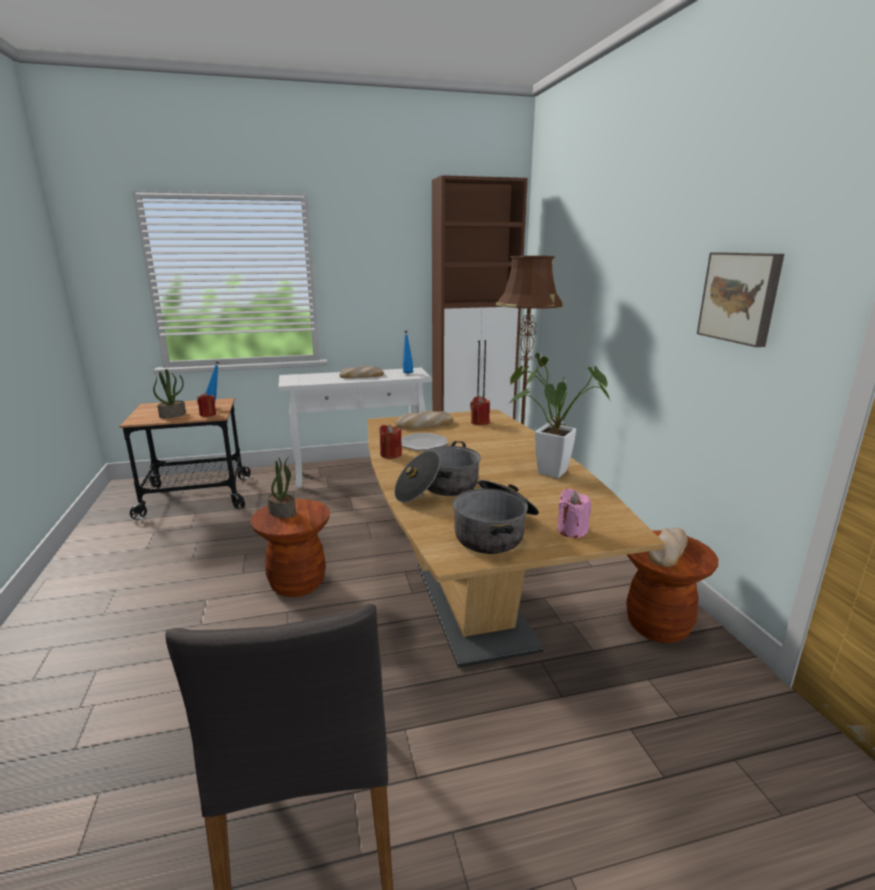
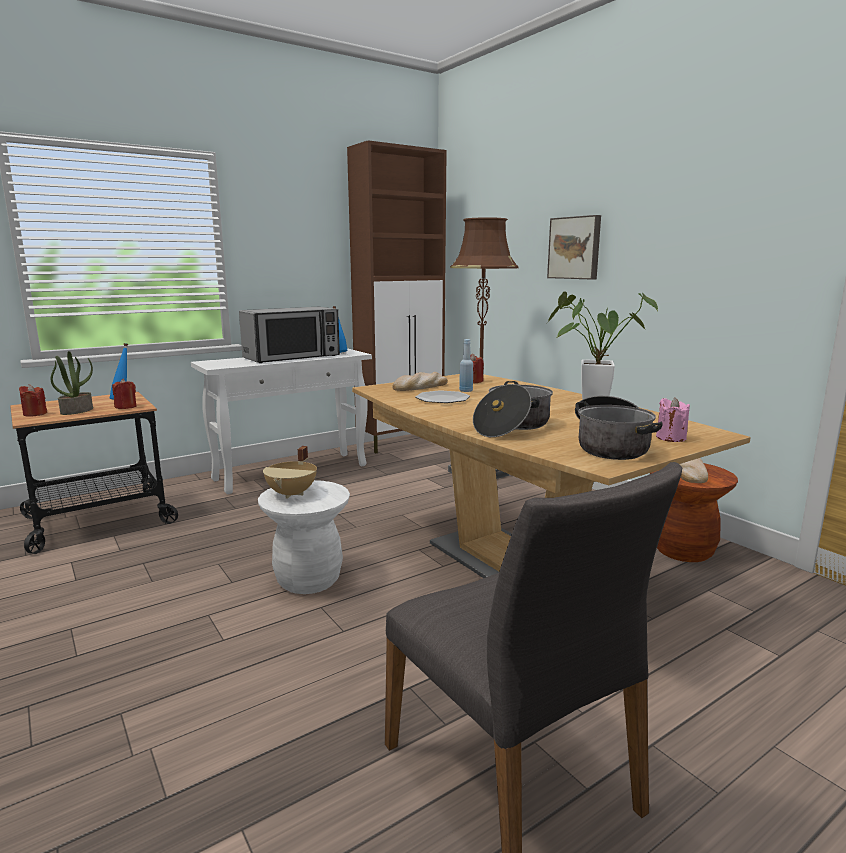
camera: 20 degrees left, 5 degrees down
brown stool [250,499,330,597] -> white stool [258,480,350,594]
potted plant [267,457,296,518] -> beige cooking pot [263,446,317,499]
bread [339,366,384,378] -> microwave [239,307,340,363]
red candle [379,424,402,459] -> red candle moved to [19,384,47,417]
picture [697,252,784,347] -> picture moved to [547,215,601,279]
none -> blue bottle [459,339,473,392]

